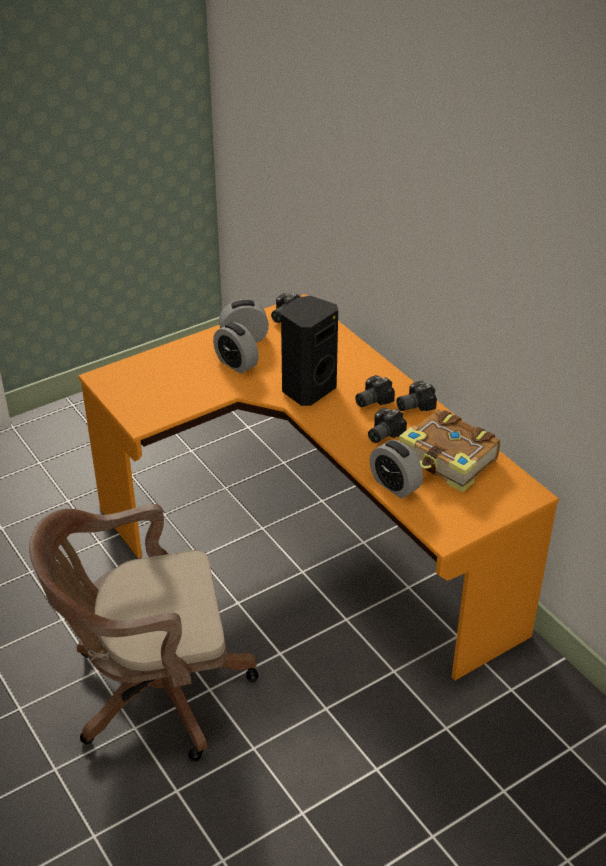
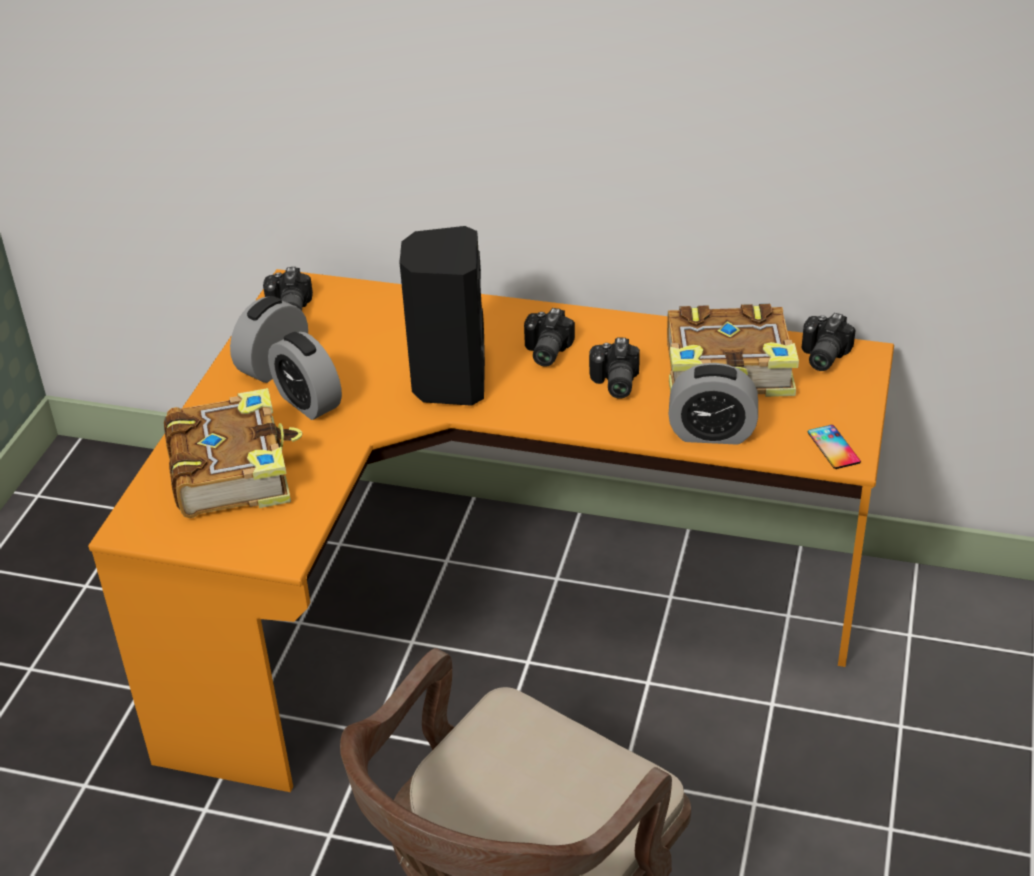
camera: 40 degrees left, 0 degrees up
alarm clock [213,322,259,374] -> alarm clock turned 45 degrees clockwise [268,332,342,420]
camera [396,381,437,411] -> camera moved to [802,313,856,371]
none -> book [164,388,302,518]
none -> phone [807,425,861,469]

